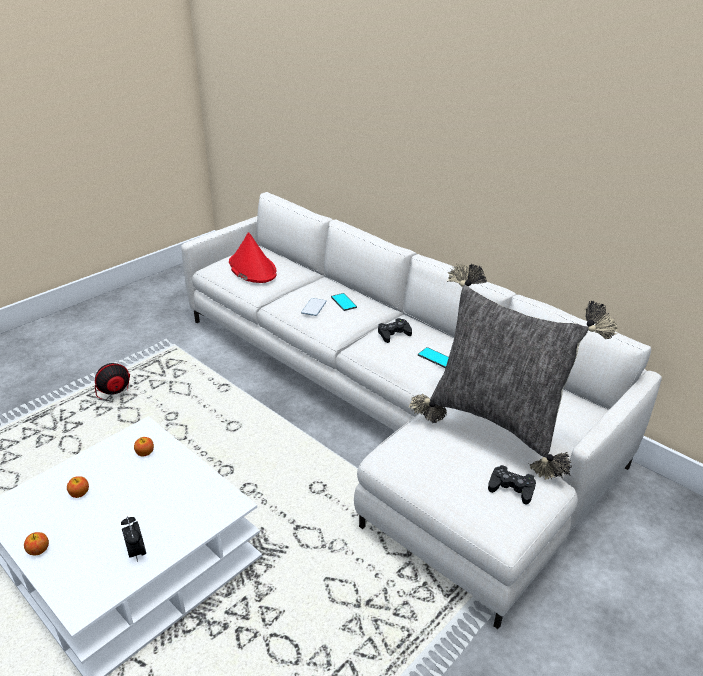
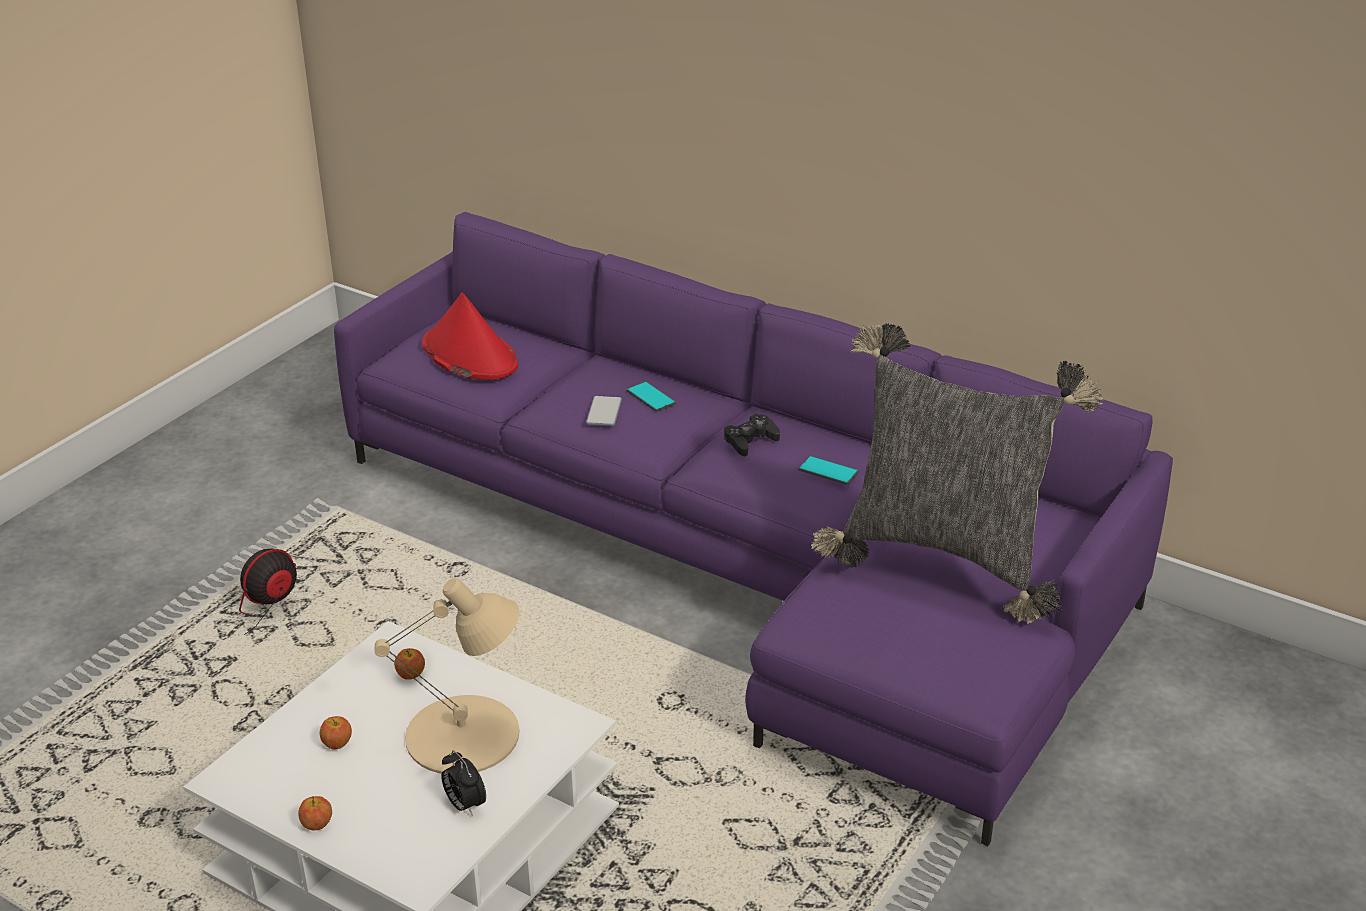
camera: 10 degrees left, 0 degrees up
white sofa [181,192,662,629] -> purple sofa [334,212,1173,846]
black game controller [488,465,536,504] -> none
none -> beige table lamp [374,578,520,774]

